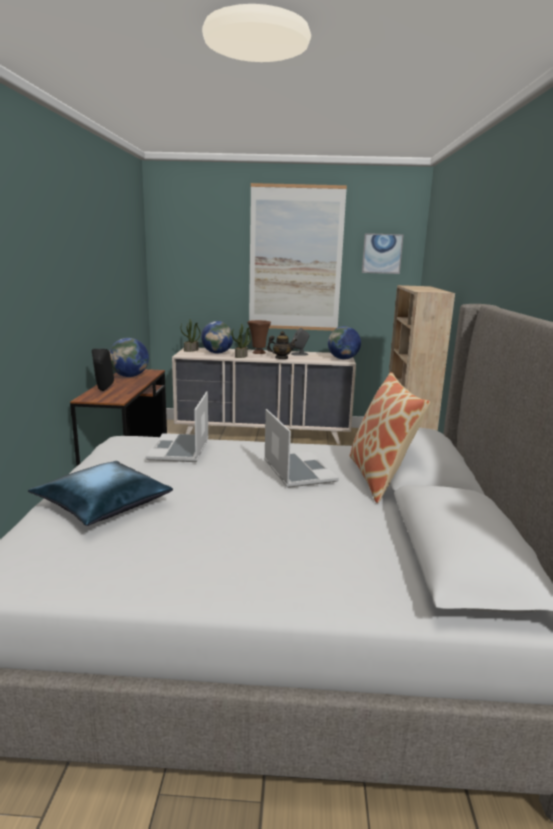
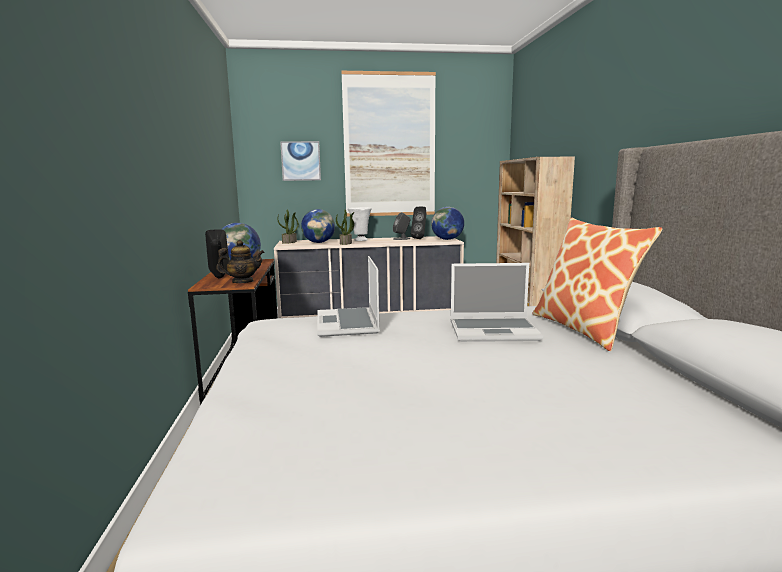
camera: 10 degrees left, 5 degrees down
blue pillow [28,461,173,526] -> none
brown vase [247,320,271,354] -> white vase [348,207,372,241]
laptop [264,409,339,488] -> laptop turned 120 degrees clockwise [451,263,543,342]
teapot [267,331,297,359] -> teapot moved to [216,240,265,283]
picture [362,233,404,274] -> picture moved to [280,141,321,181]
none -> black speaker [411,207,426,239]

